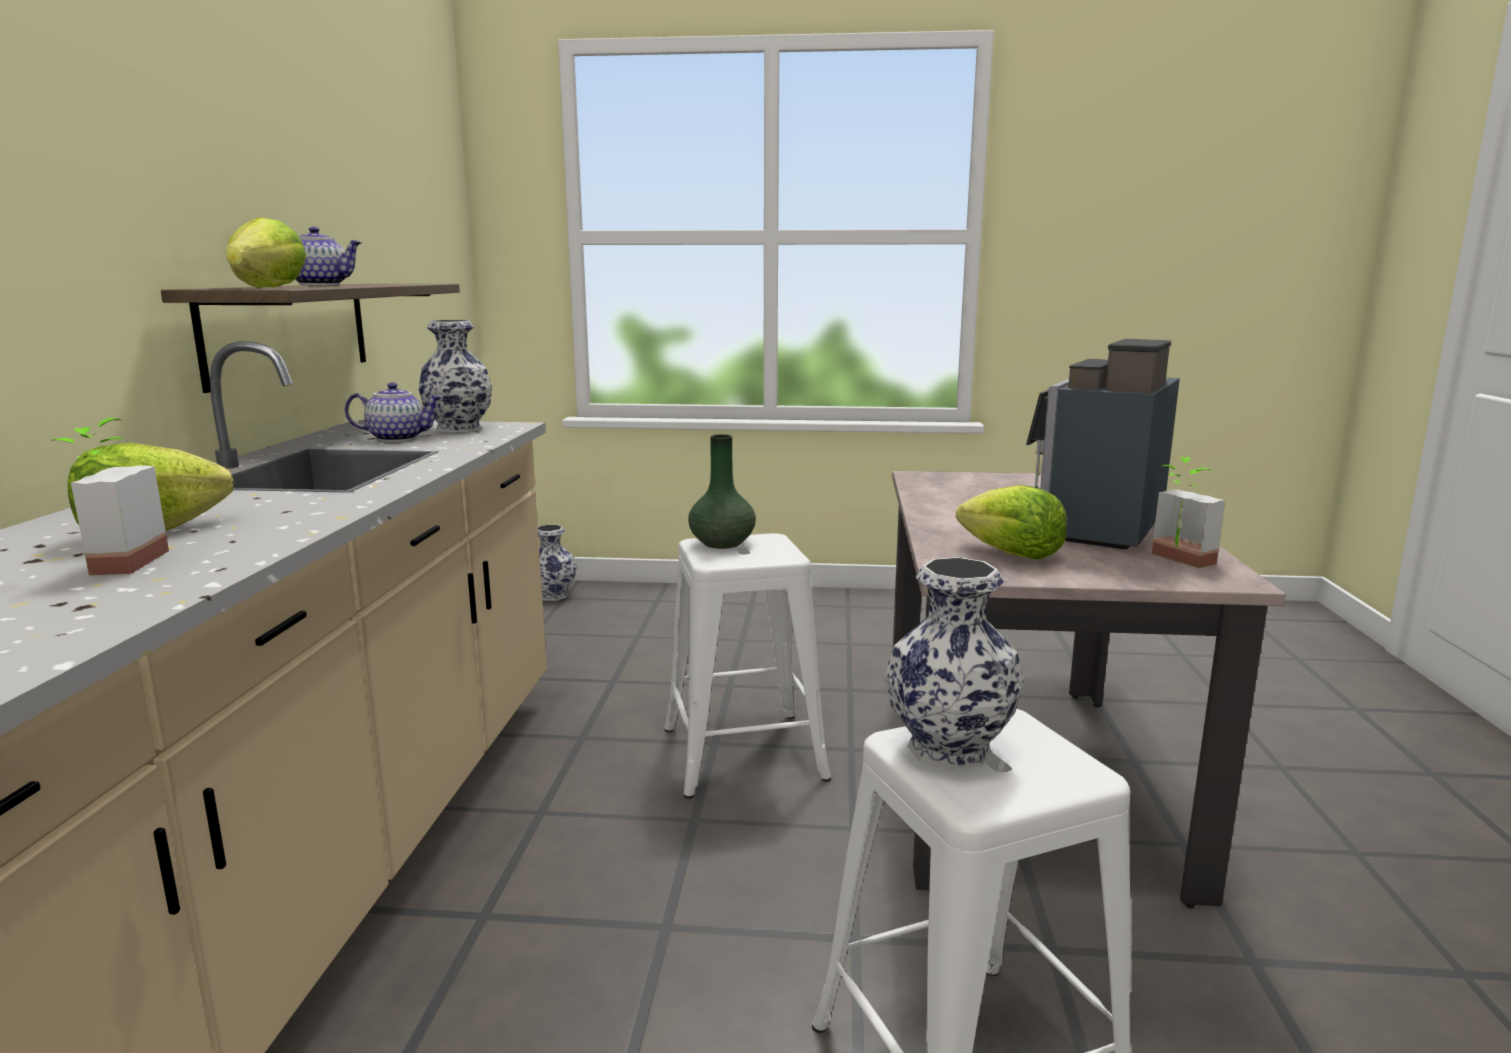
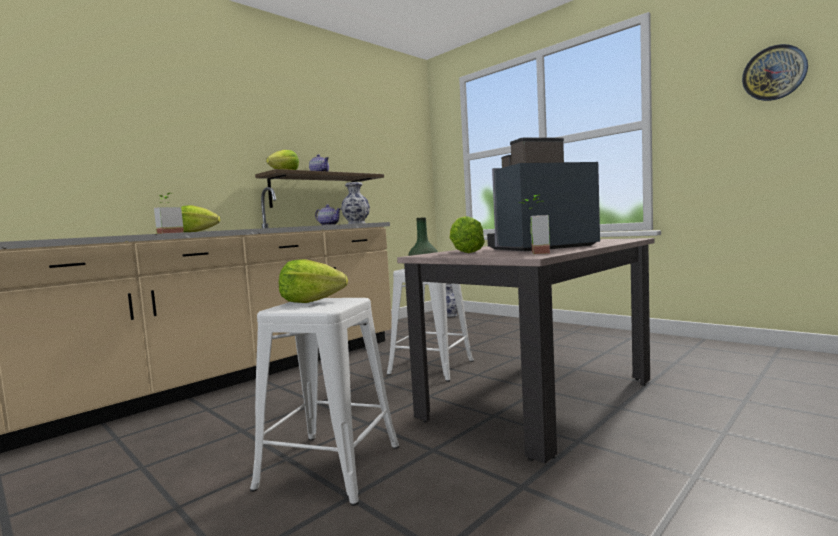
camera: 40 degrees right, 10 degrees down
vase [885,557,1024,770] -> lettuce [279,259,348,303]
none -> wall clock [742,44,808,101]

